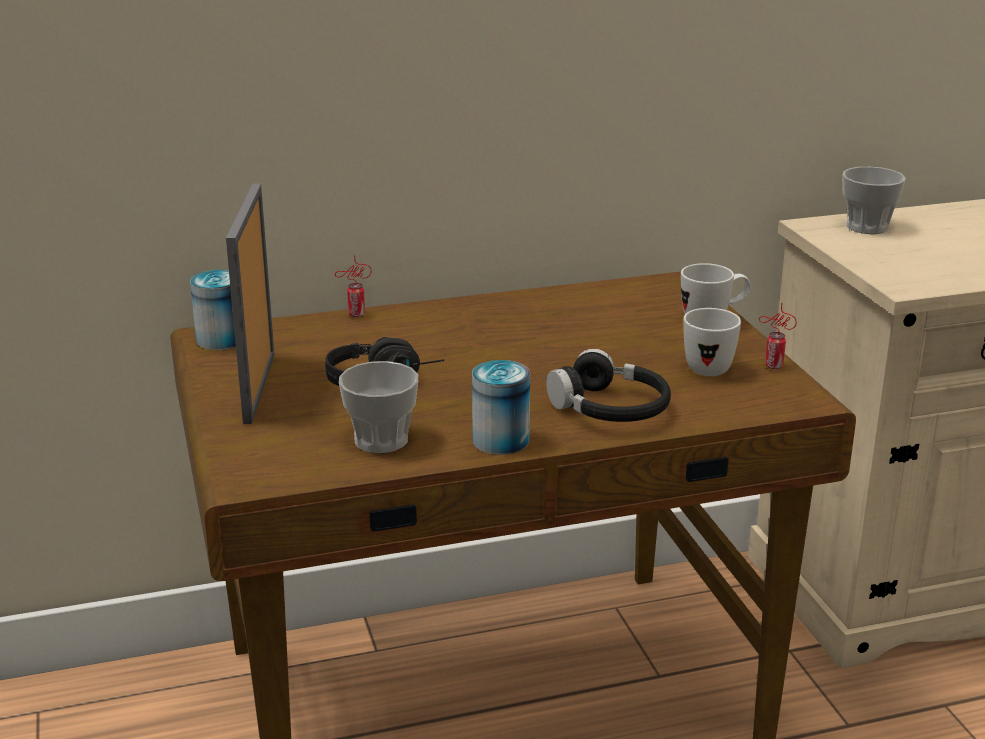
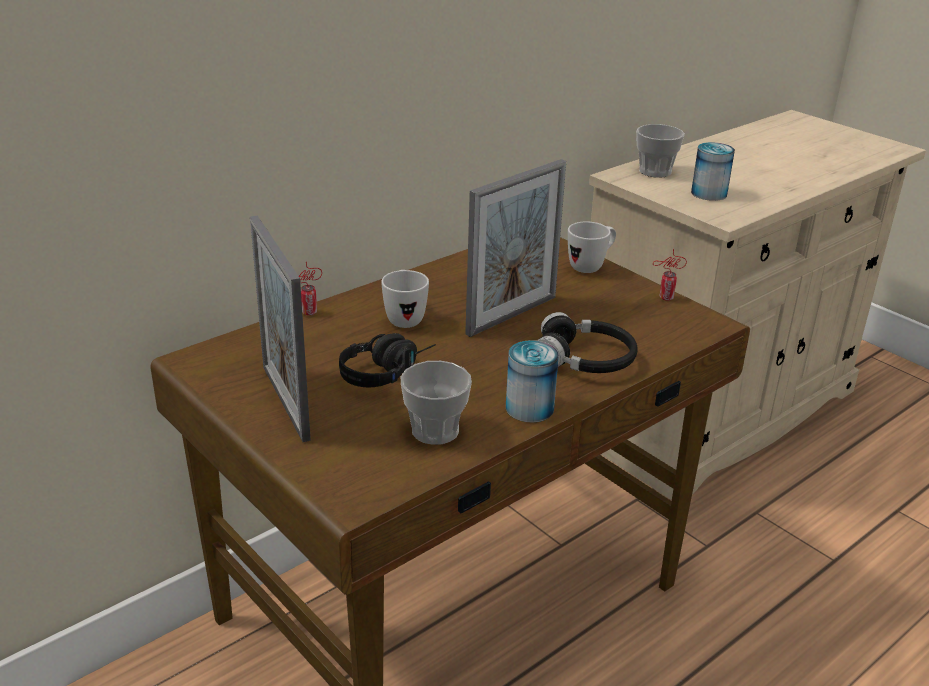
camera: 25 degrees left, 5 degrees up
can [190,270,236,350] -> can moved to [691,142,735,201]
white mug [683,308,741,376] -> white mug moved to [381,270,429,328]
none -> picture frame [465,159,566,337]

